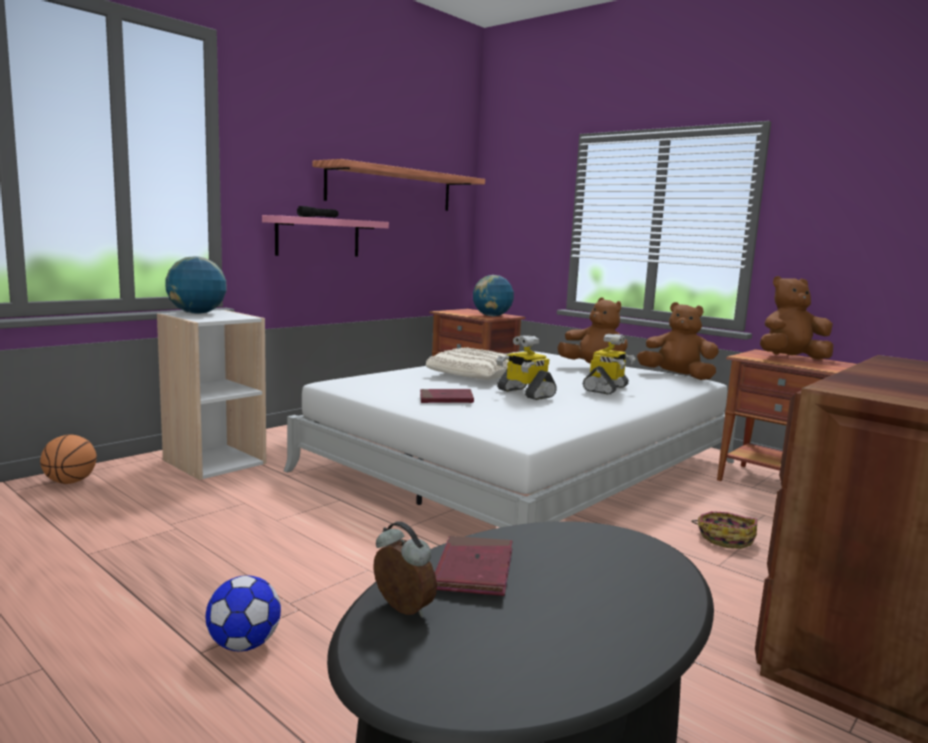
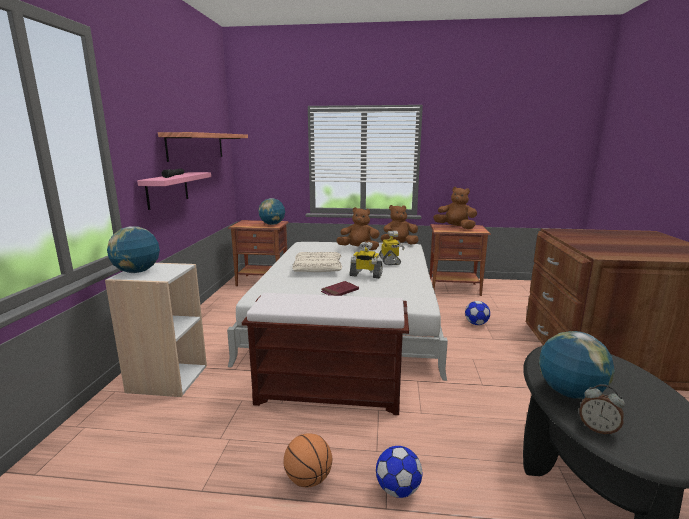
camera: 35 degrees left, 5 degrees up
basketball [40,434,97,484] -> basketball moved to [283,433,332,487]
alarm clock [373,521,437,617] -> alarm clock turned 150 degrees counterclockwise [579,384,625,436]
red book [435,536,512,596] -> globe [539,331,615,399]
basket [691,511,757,549] -> football [465,301,490,325]
brown plush toy [760,276,833,360] -> brown plush toy turned 75 degrees clockwise [433,187,477,229]
none -> brown bench [242,293,409,415]

